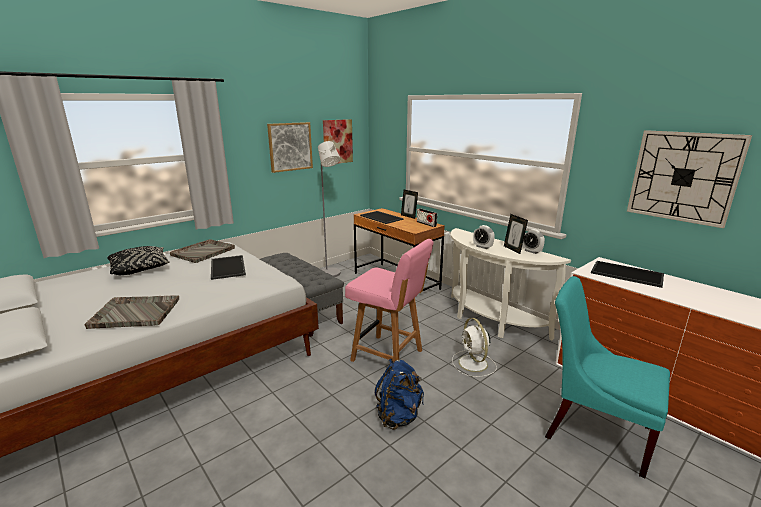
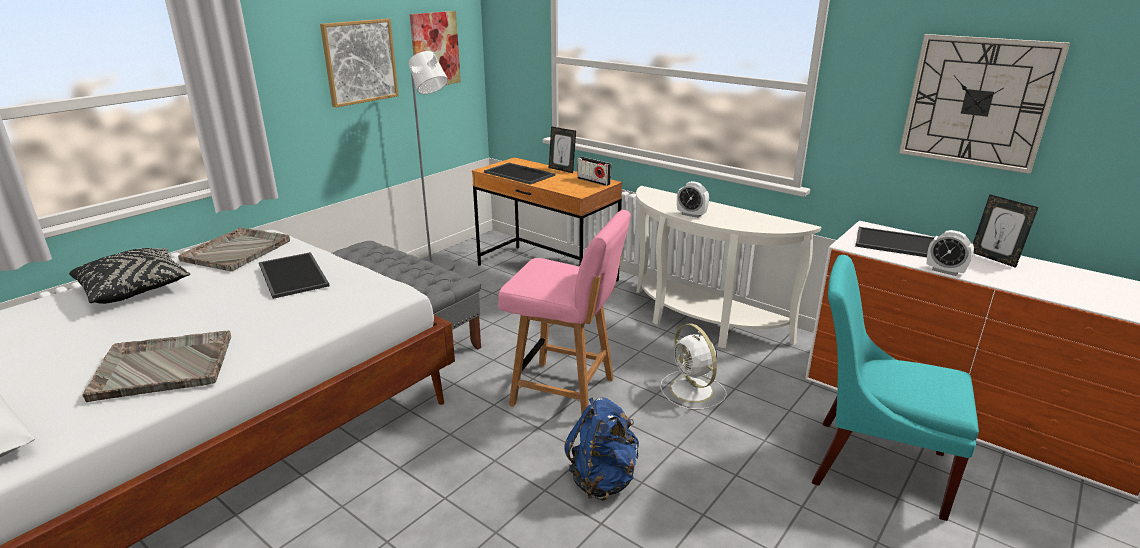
camera: 10 degrees left, 5 degrees up
picture frame [504,214,528,254] -> picture frame moved to [973,194,1039,268]
alarm clock [522,229,545,254] -> alarm clock moved to [927,230,974,276]

